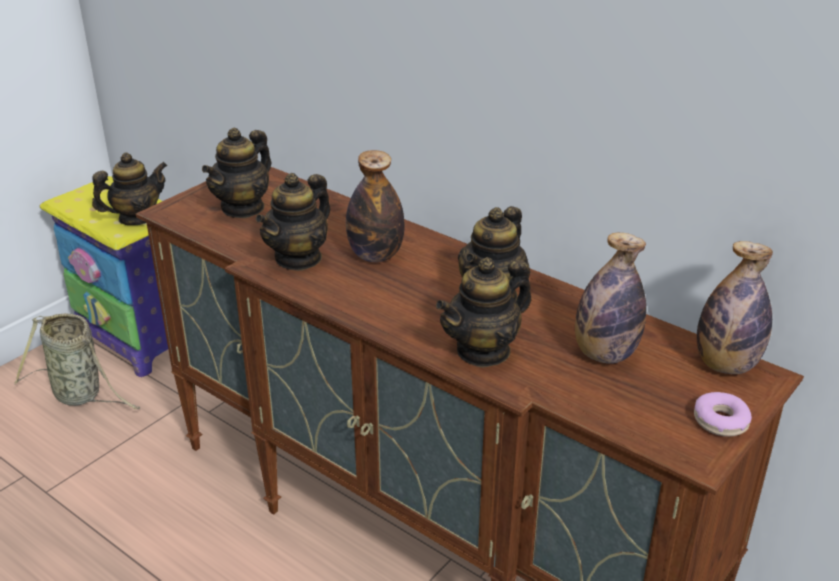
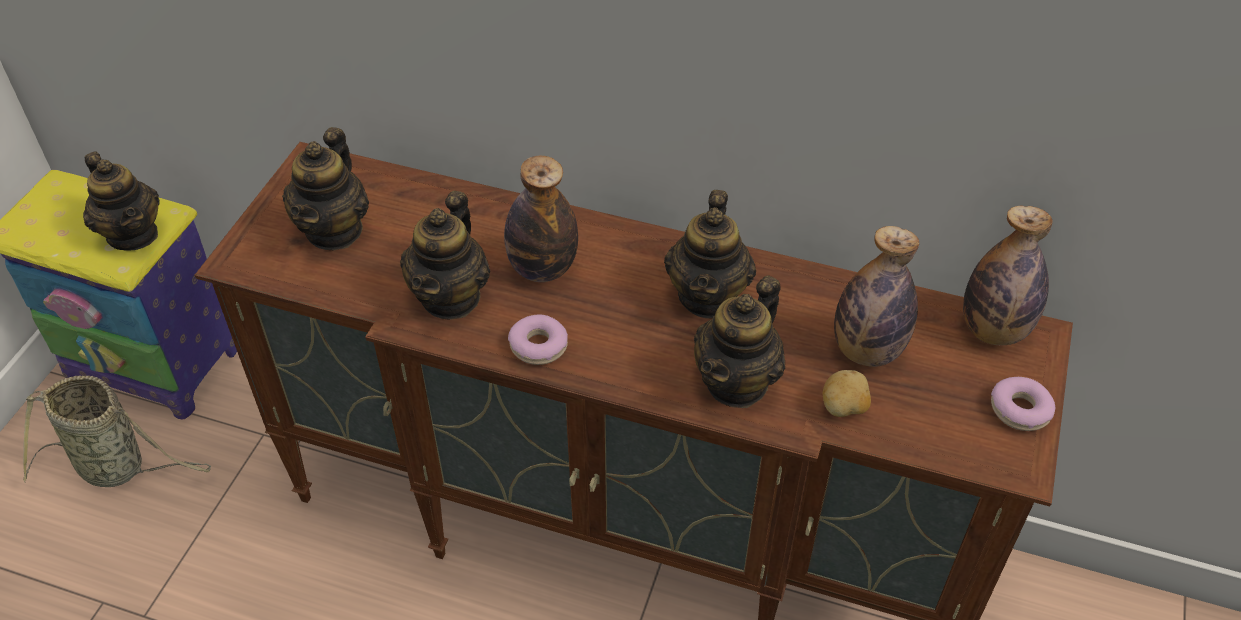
camera: 20 degrees left, 15 degrees up
teapot [92,152,167,225] -> teapot turned 105 degrees clockwise [83,151,159,251]
none -> donut [508,314,568,365]
none -> potato [822,370,871,417]

